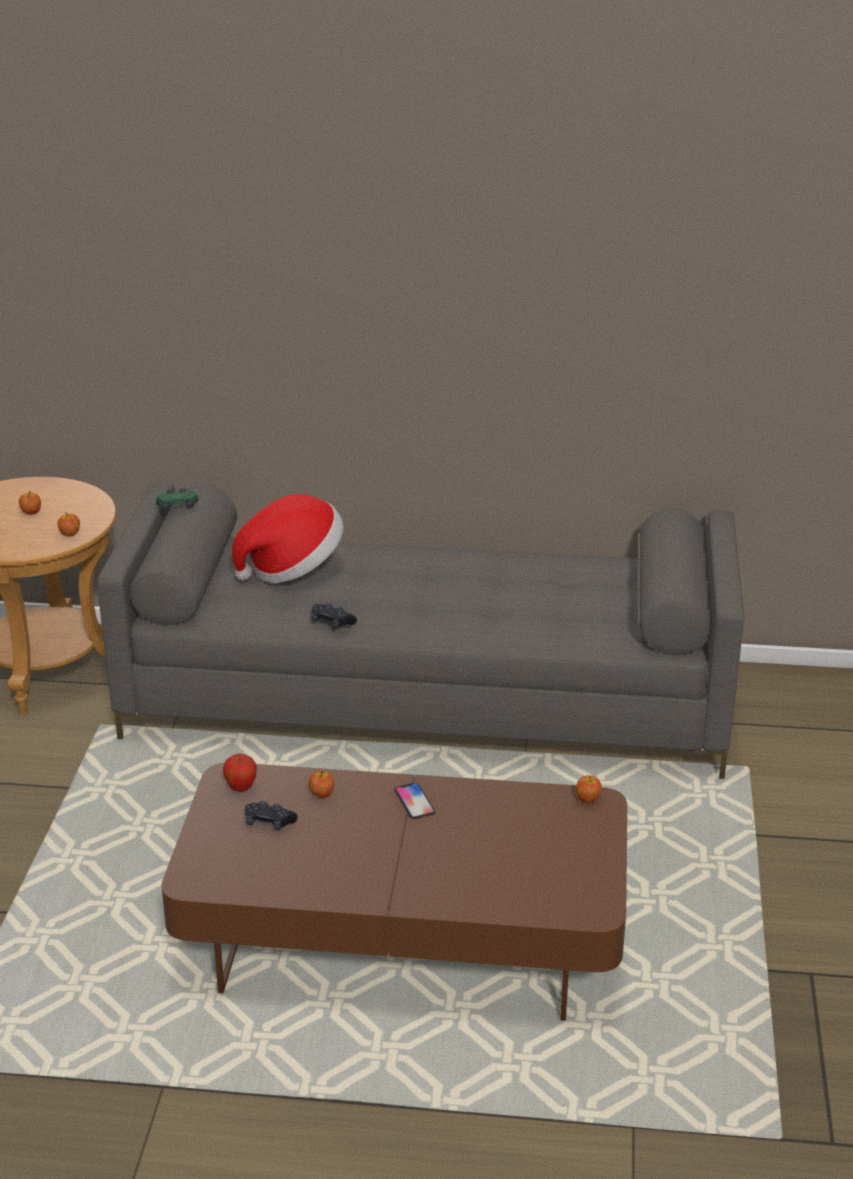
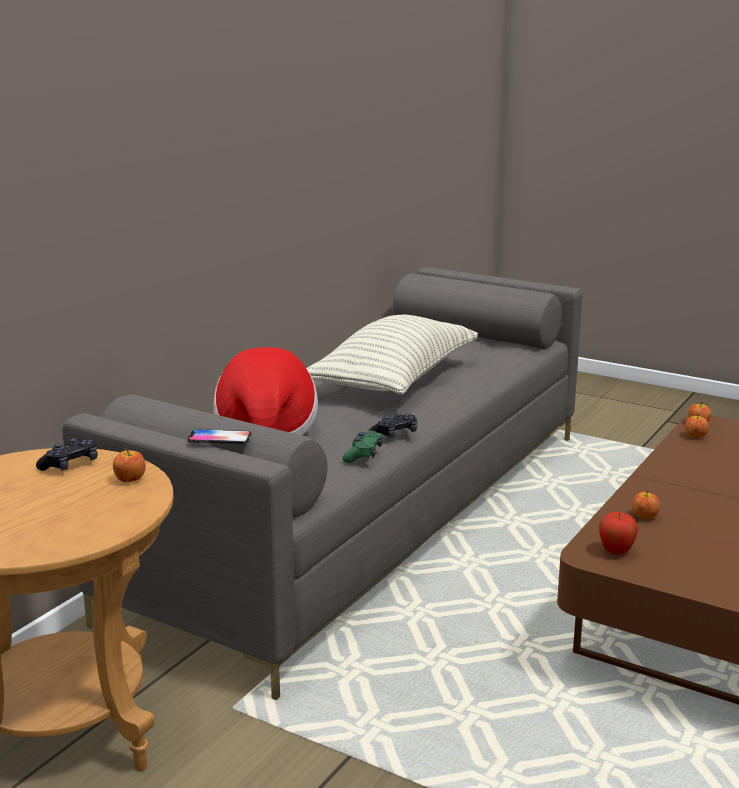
camera: 65 degrees left, 10 degrees down
apple [19,491,41,515] -> apple moved to [685,413,709,438]
green game controller [156,488,199,510] -> green game controller moved to [342,431,383,463]
black game controller [245,801,297,831] -> black game controller moved to [36,438,98,471]
phone [394,783,435,819] -> phone moved to [187,429,252,444]
none -> pillow [307,315,478,395]

